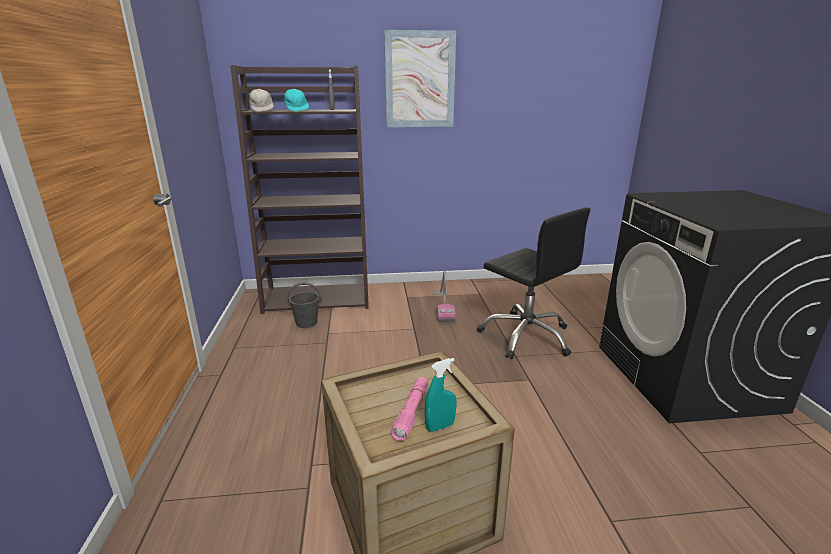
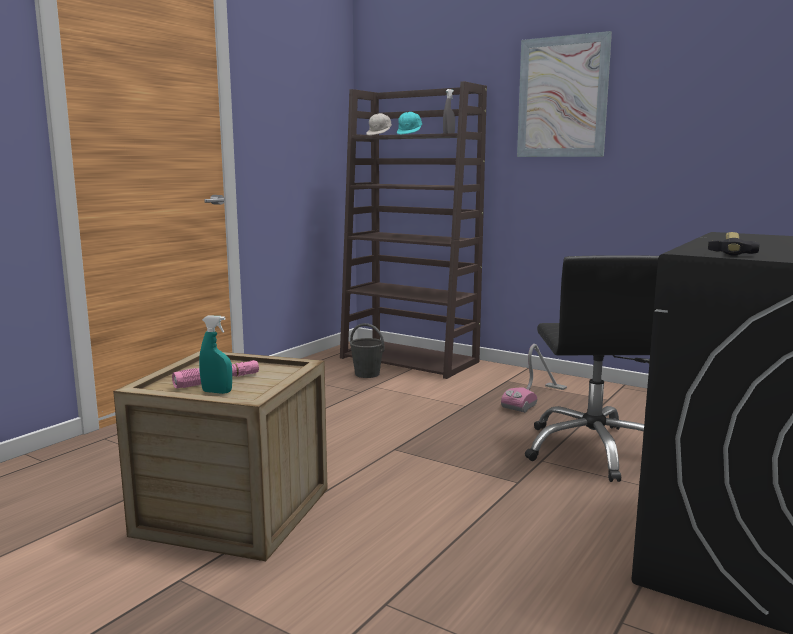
camera: 40 degrees right, 10 degrees down
none -> hammer [708,232,759,256]

